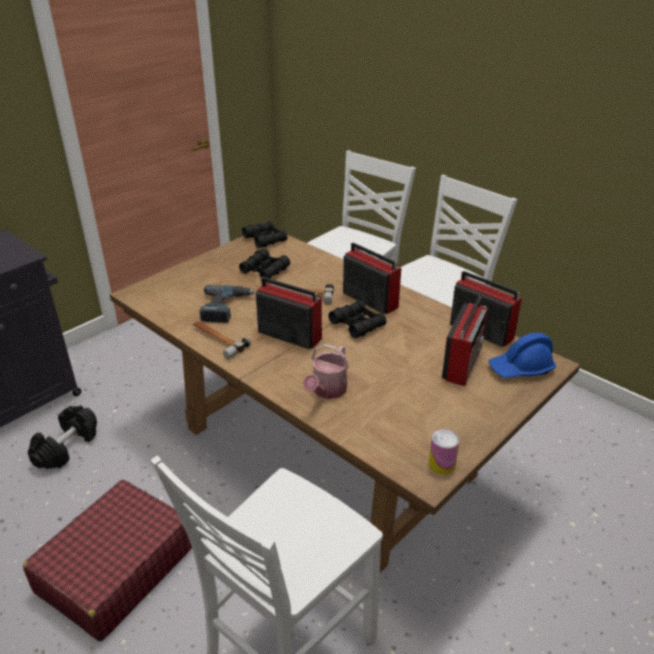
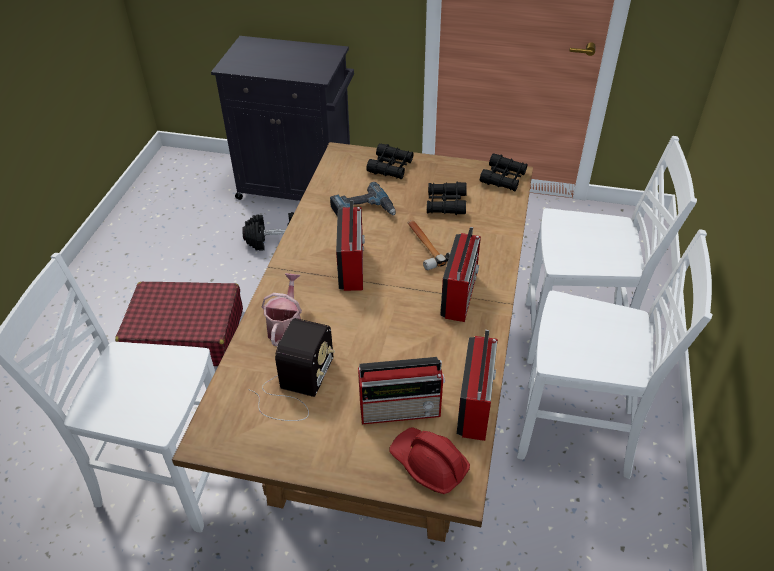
camera: 60 degrees right, 10 degrees up
hammer [192,321,251,359] -> none
watering can [303,344,349,399] -> watering can turned 105 degrees clockwise [261,273,302,346]
black binoculars [329,300,386,338] -> black binoculars moved to [366,144,413,179]
can [429,429,459,474] -> none
blue hard hat [489,333,556,378] -> red hard hat [390,427,470,494]
none -> radio [250,318,335,421]

